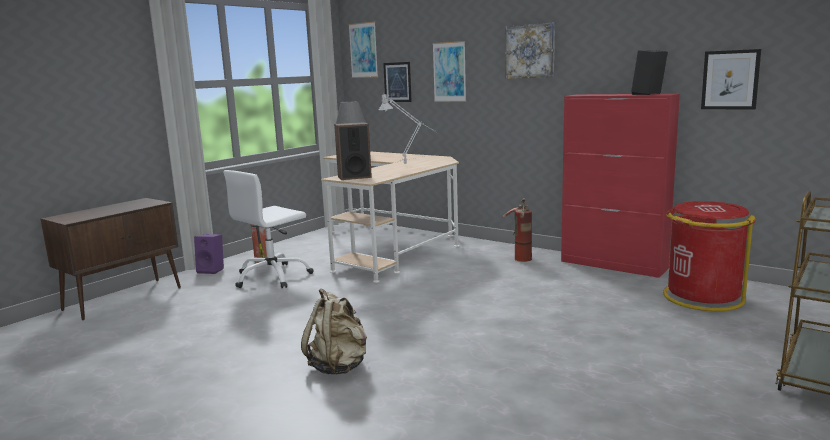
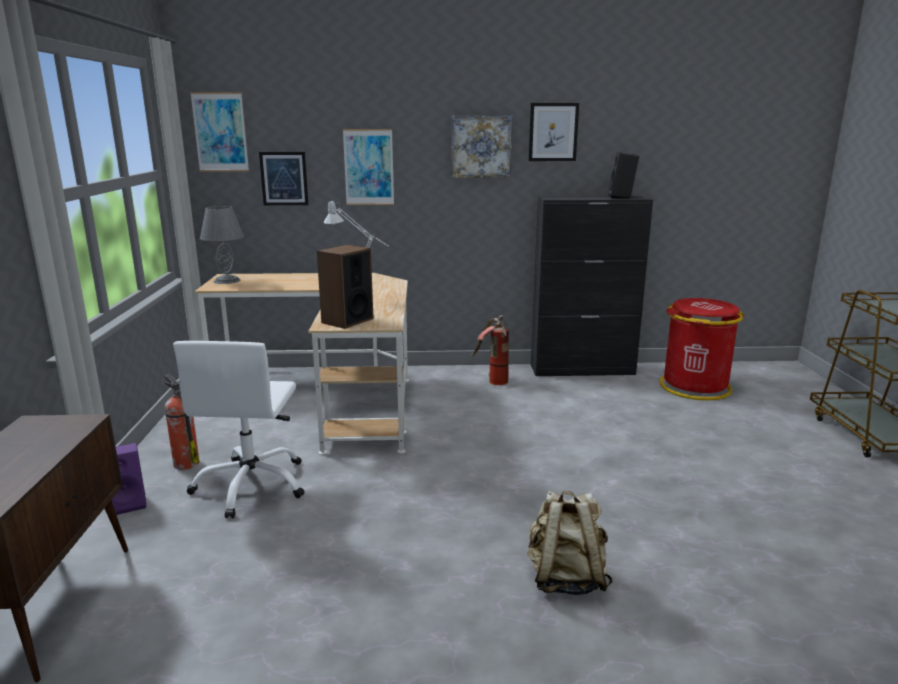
camera: 40 degrees left, 5 degrees up
red cabinet [561,94,680,278] -> black cabinet [531,196,653,376]
picture [701,49,761,110] -> picture moved to [528,103,579,161]

